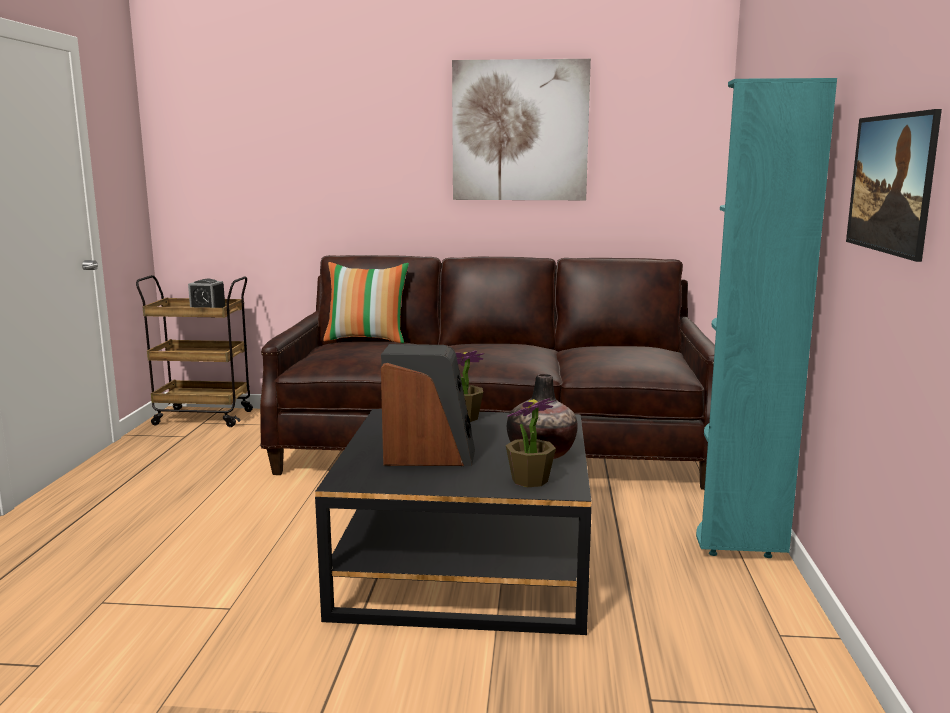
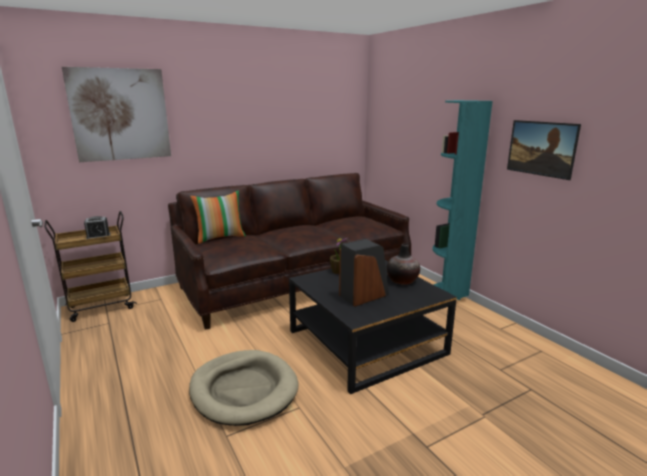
camera: 35 degrees left, 5 degrees up
picture [452,59,591,200] -> picture moved to [62,67,171,162]
potted plant [506,398,556,487] -> none
none -> beige dog bed [189,350,299,426]

